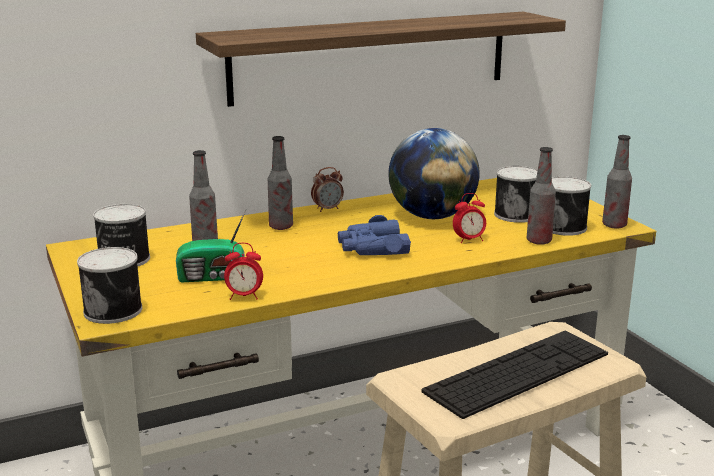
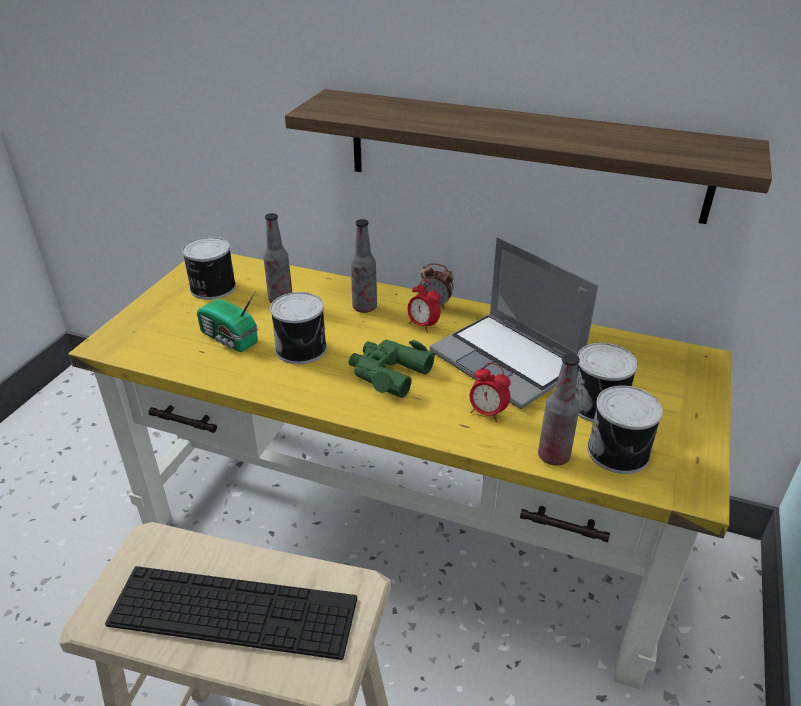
camera: 45 degrees right, 15 degrees up
can [77,247,142,324] -> can moved to [270,292,327,364]
alarm clock [224,243,263,300] -> alarm clock moved to [408,280,441,333]
blue binoculars [338,215,411,255] -> green binoculars [349,340,435,398]
globe [388,128,480,219] -> laptop [430,238,599,409]
bottle [602,135,632,228] -> none

